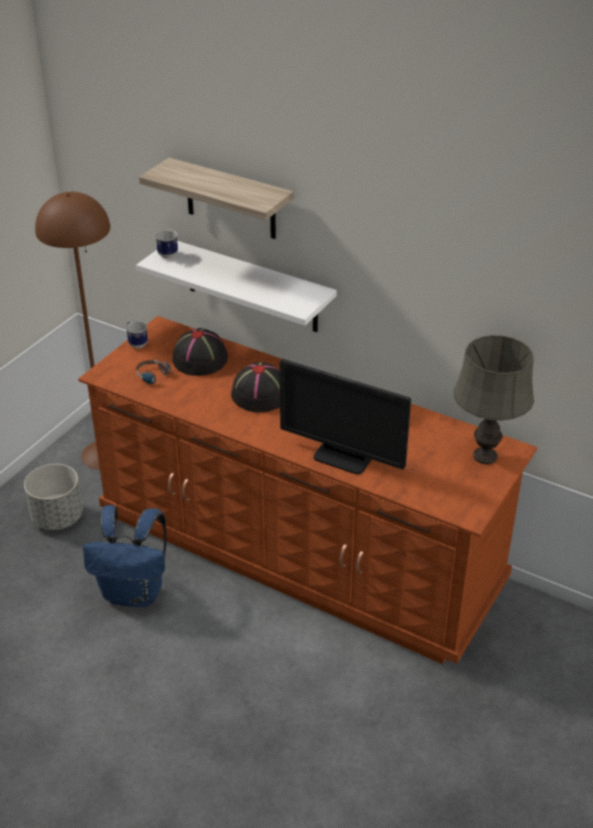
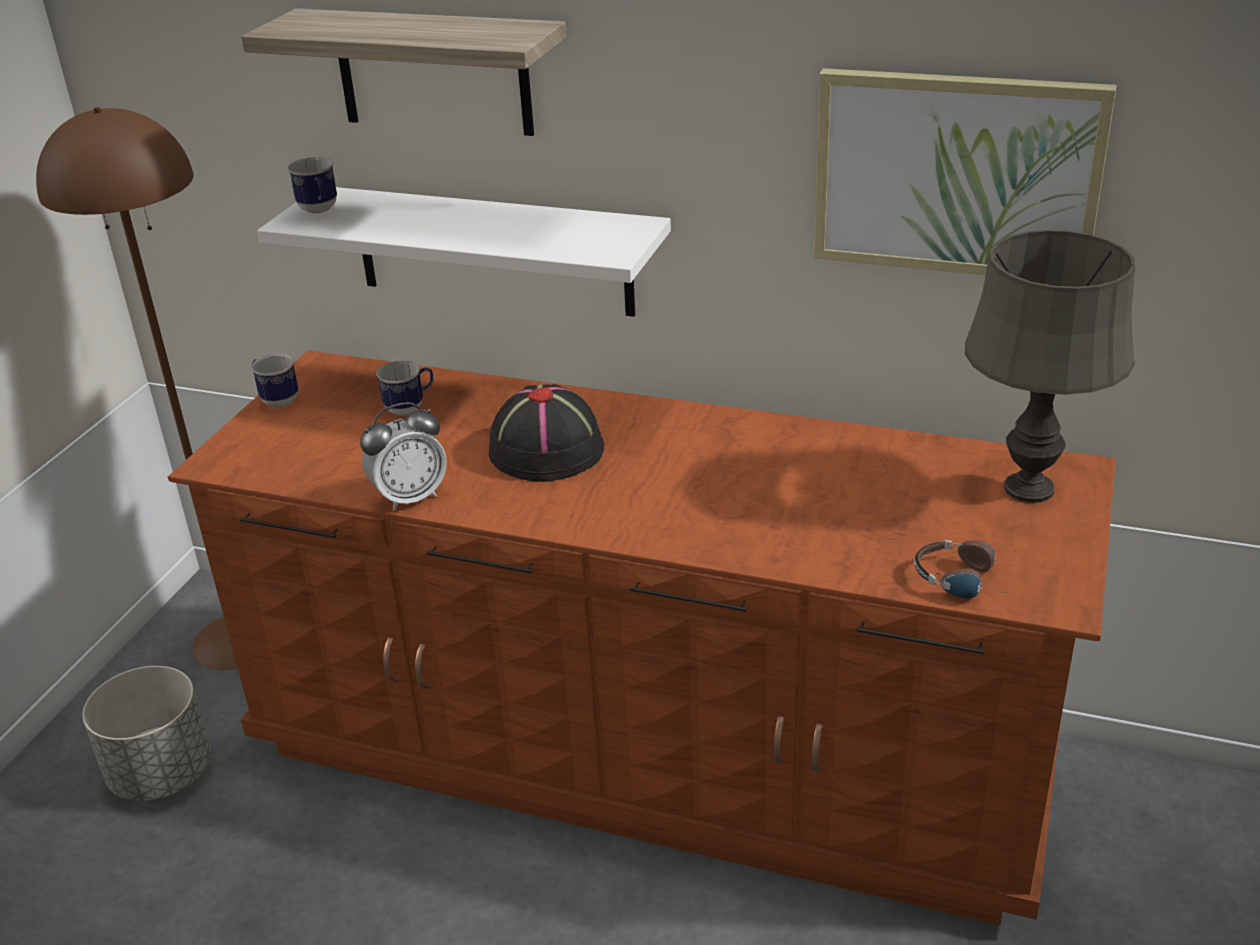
camera: 10 degrees left, 5 degrees down
blue backpack [83,505,167,607] -> none
headphones [136,360,171,384] -> headphones moved to [914,540,1018,599]
black hat [172,328,228,376] -> mug [376,361,433,416]
monitor [280,359,411,474] -> none
none -> alarm clock [360,402,447,511]
none -> picture [814,68,1117,275]

